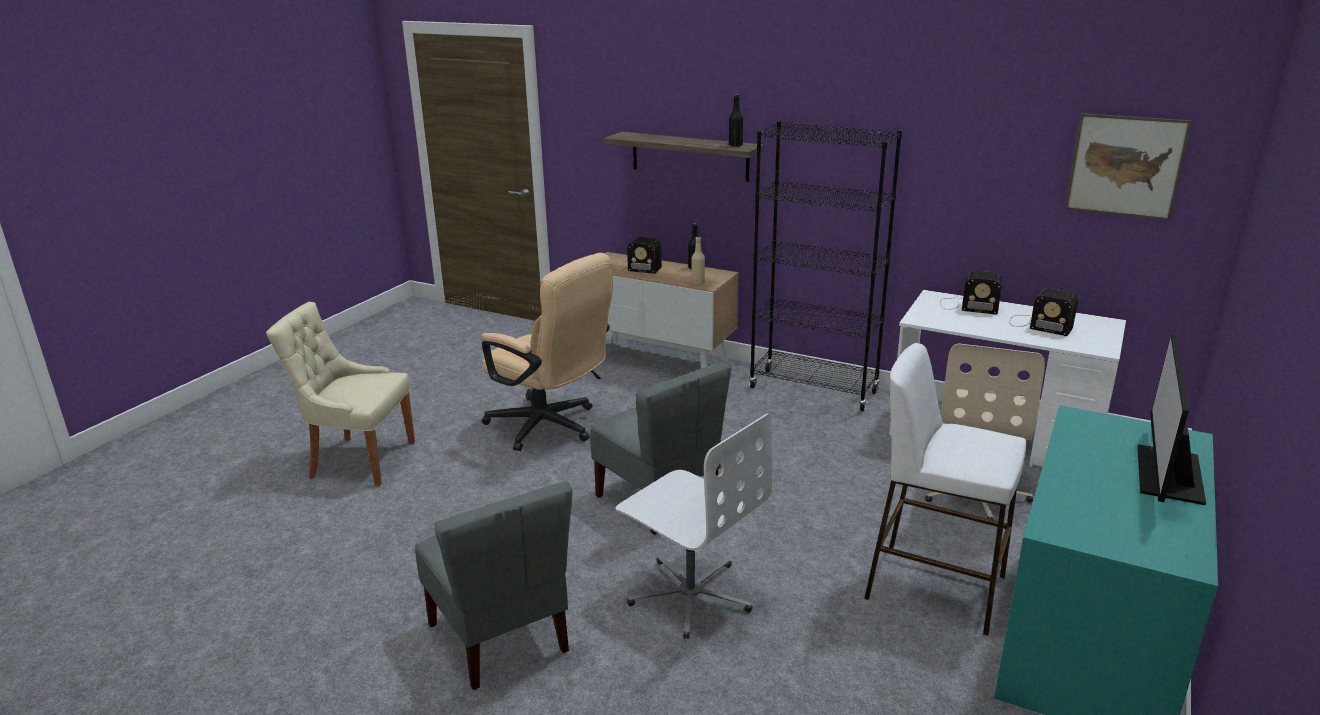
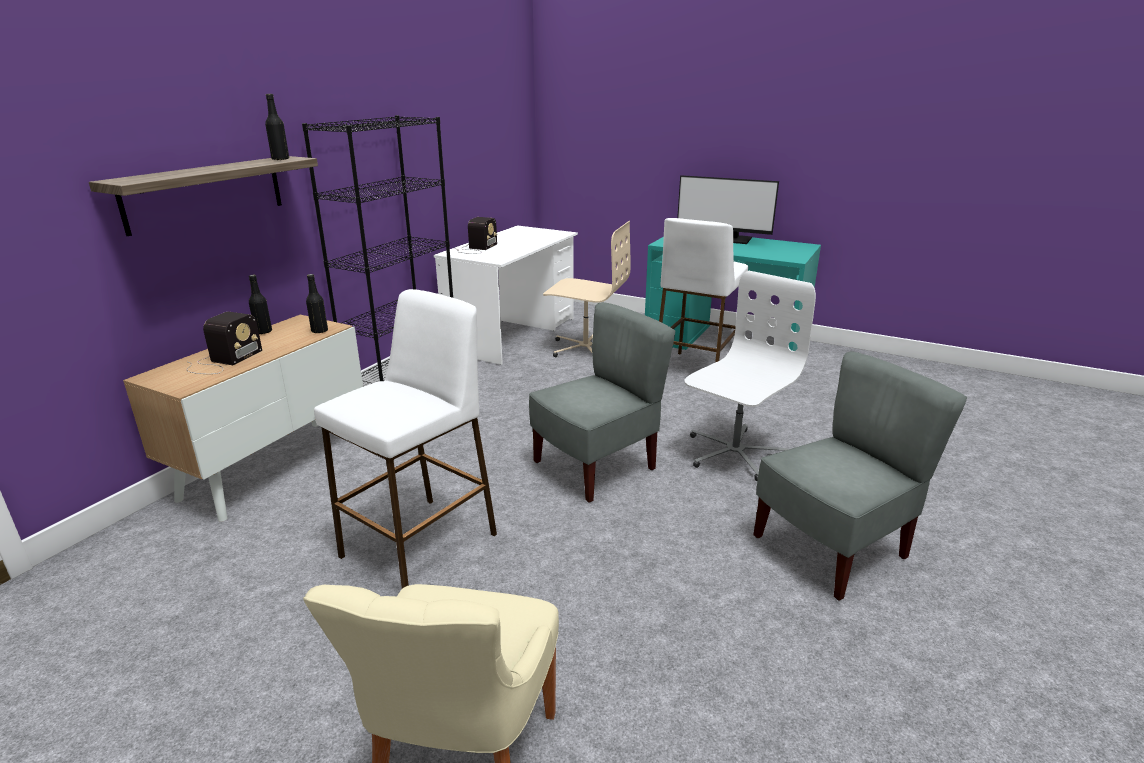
camera: 90 degrees left, 0 degrees up
beige office chair [482,253,613,451] -> white stool [314,289,497,589]
beige bottle [692,236,705,285] -> black bottle [306,274,328,334]
radio [1010,288,1078,336] -> none
picture [1065,113,1192,221] -> none

